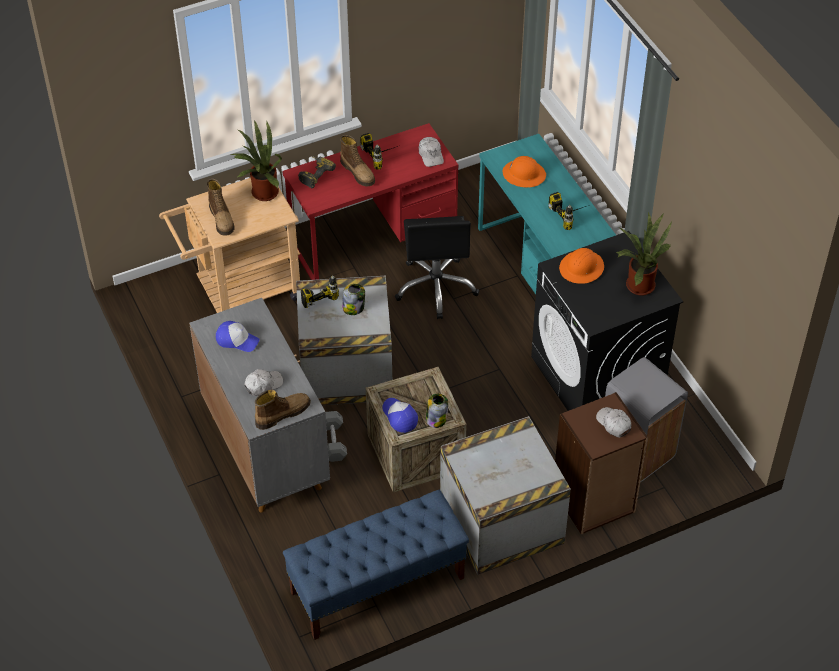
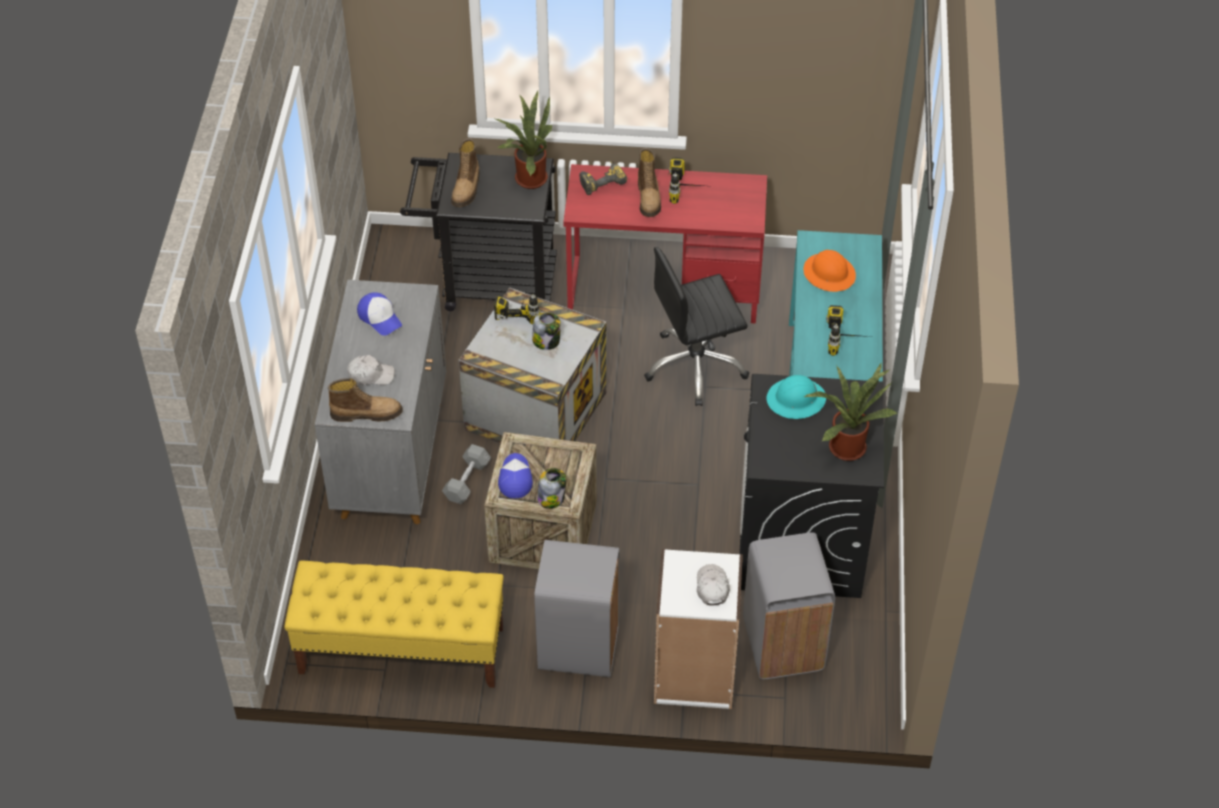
camera: 30 degrees right, 0 degrees up
beige cart [159,178,300,313] -> black cart [400,153,557,311]
blue bench [283,490,469,640] -> yellow bench [284,561,504,688]
black office chair [395,216,479,319] -> black office chair turned 45 degrees clockwise [644,247,749,406]
white cap [419,137,444,167] -> none
crate [440,416,571,575] -> grey trash can [534,540,619,677]
brown bookcase [555,392,648,535] -> white bookcase [654,549,743,709]
orange hard hat [559,248,604,284] -> turquoise hard hat [766,375,826,419]

